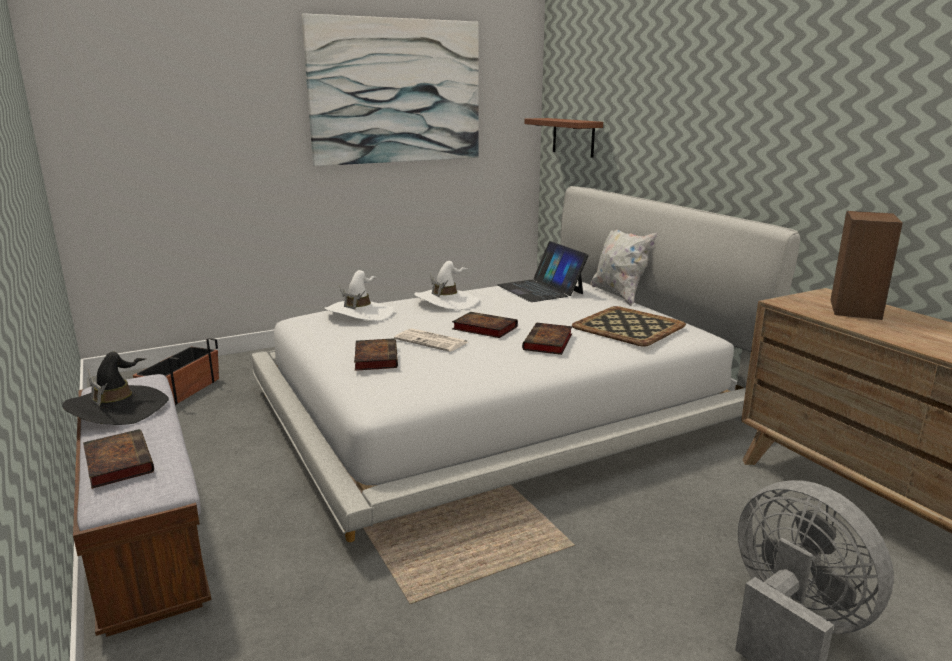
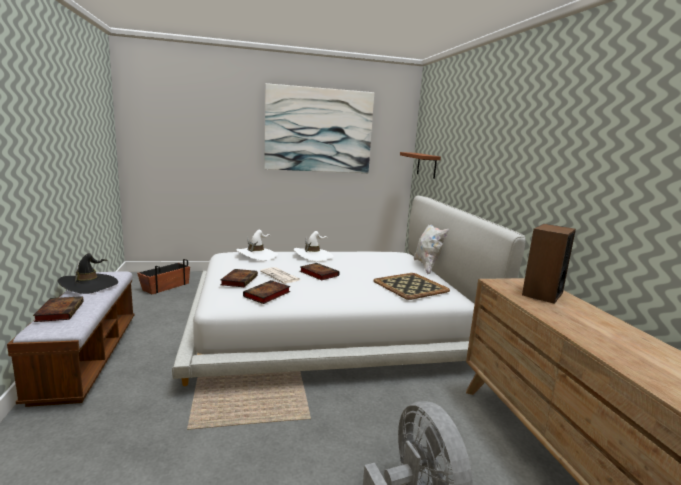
camera: 15 degrees right, 5 degrees down
laptop [497,241,589,302] -> none
book [522,322,573,355] -> book moved to [243,280,290,304]

